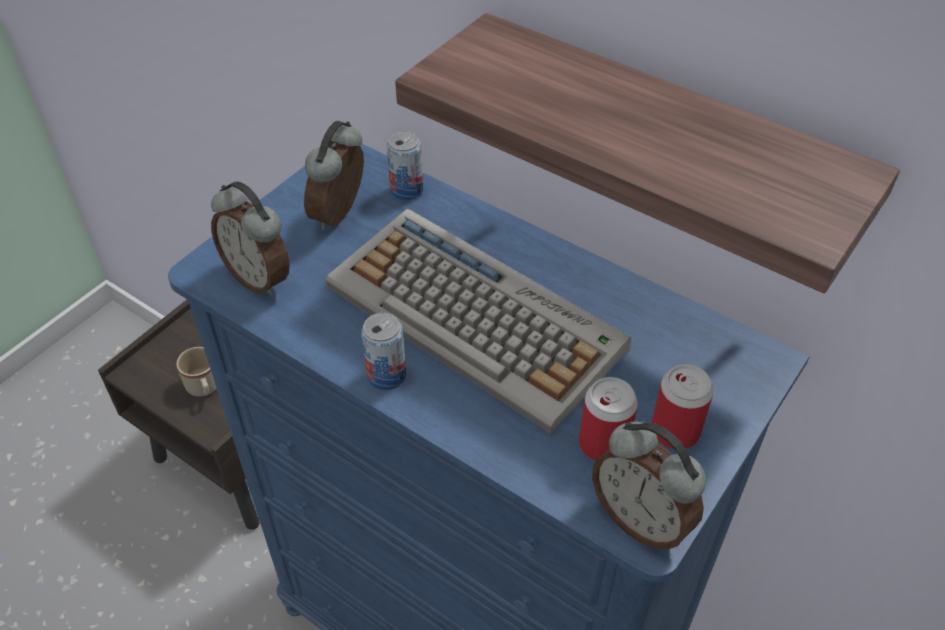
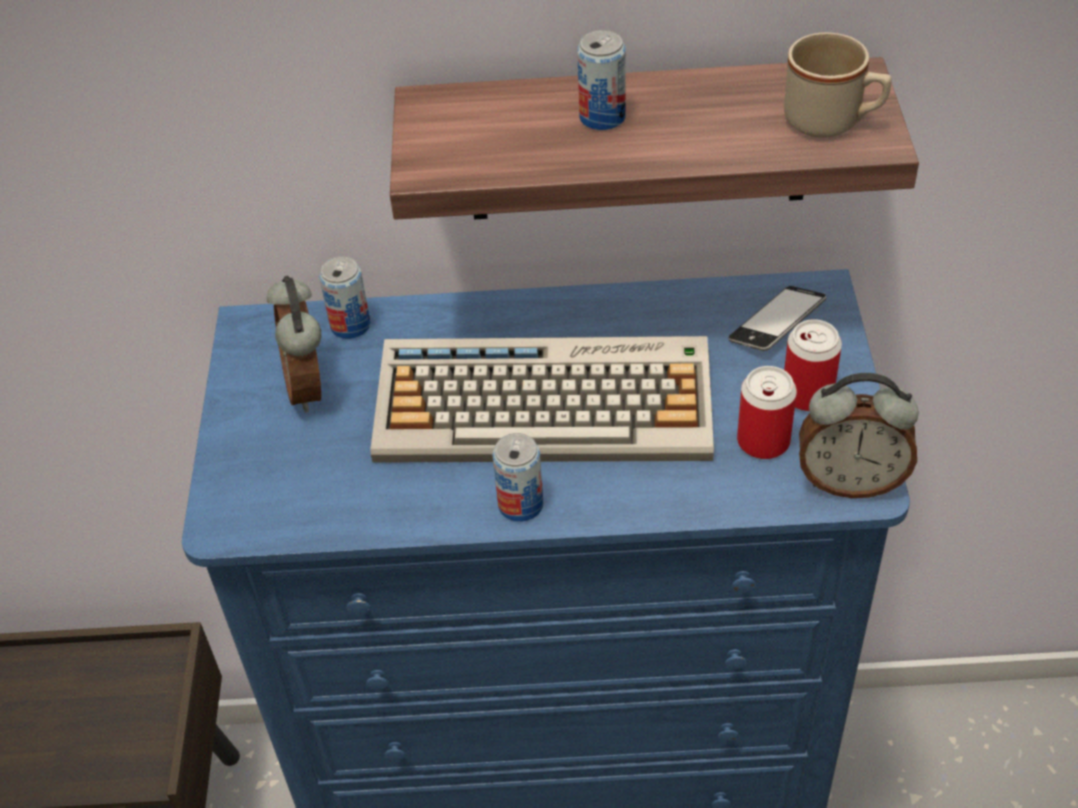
camera: 35 degrees left, 0 degrees up
beige mug [176,347,217,396] -> beige mug moved to [784,32,891,138]
alarm clock [211,181,290,296] -> none
none -> can [577,30,625,130]
none -> phone [728,286,827,351]

